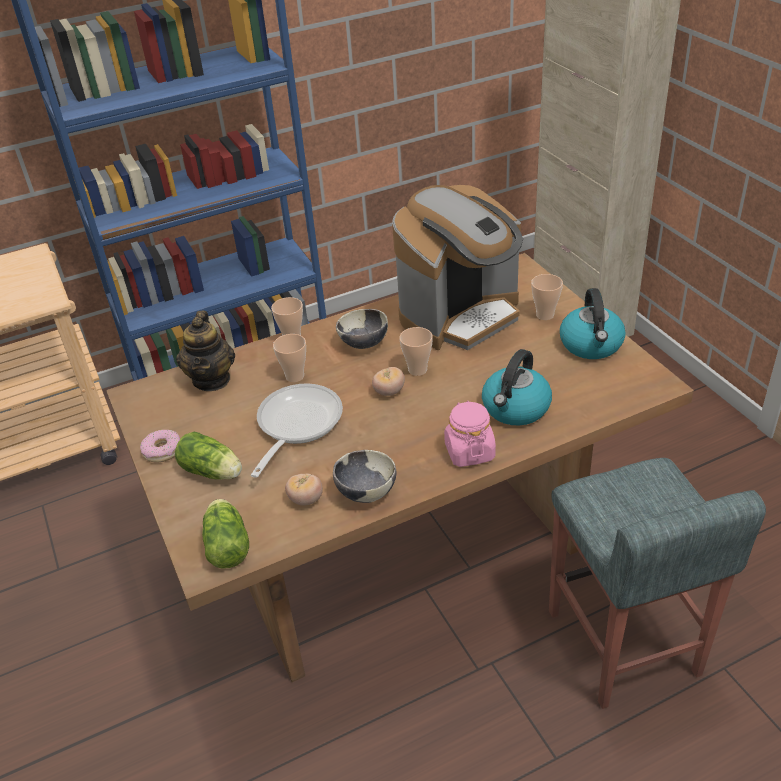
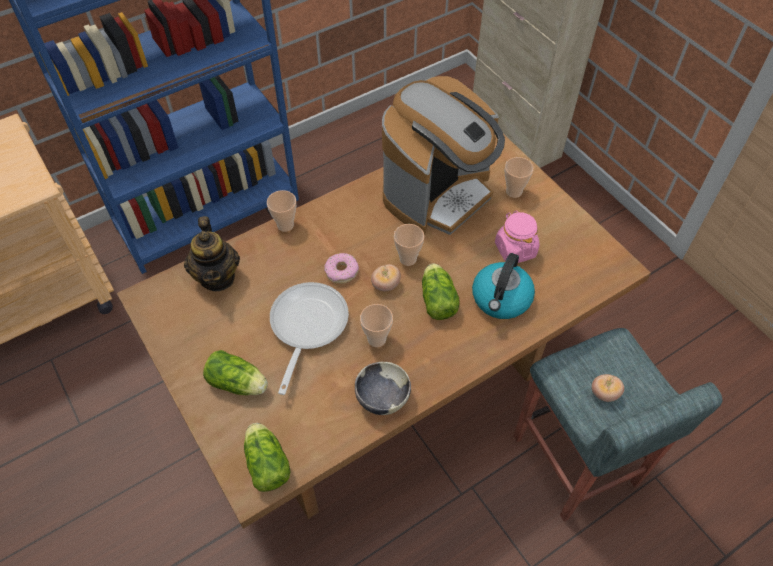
camera: 10 degrees left, 15 degrees up
donut [140,429,180,462] -> donut moved to [324,253,359,284]
cup [273,334,306,382] -> cup moved to [360,304,393,347]
tomato [285,473,323,506] -> tomato moved to [591,374,624,402]
bowl [336,309,388,349] -> none
pink jar [444,400,496,467] -> pink jar moved to [495,210,540,263]
kettle [560,288,626,359] -> none
none -> lettuce [422,263,460,320]

